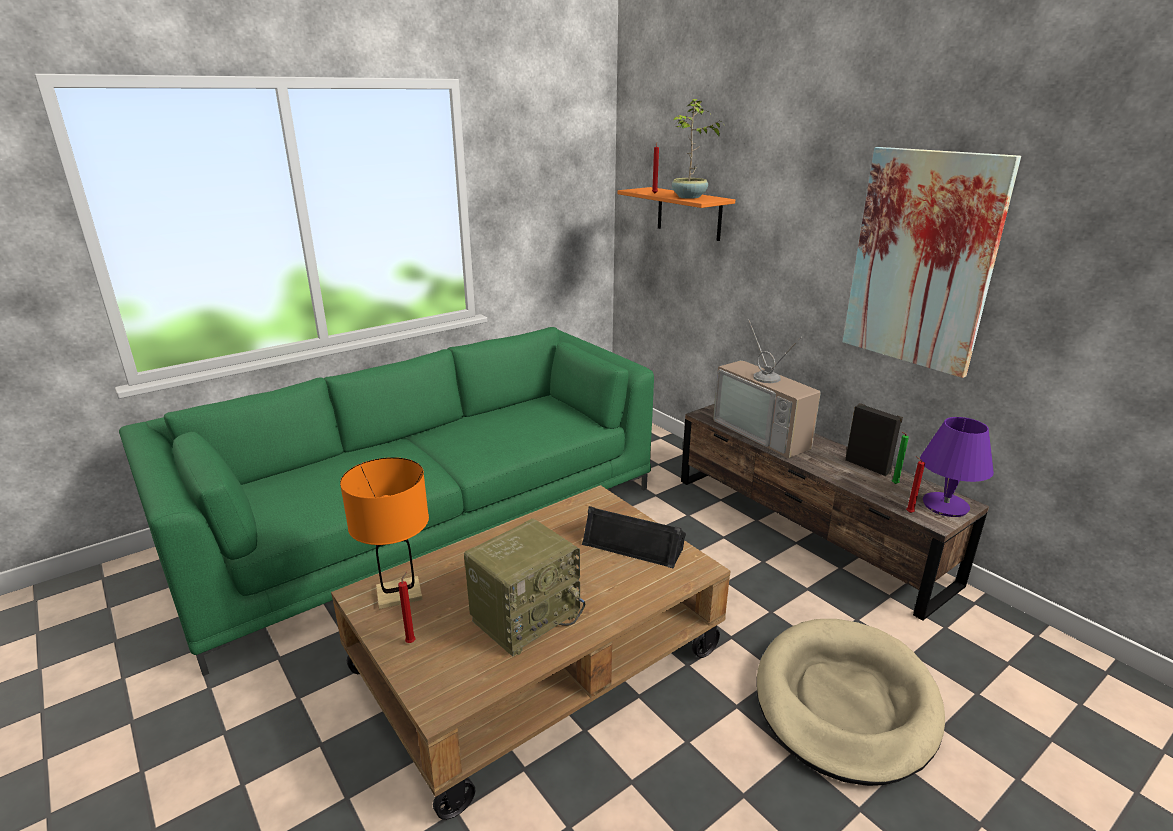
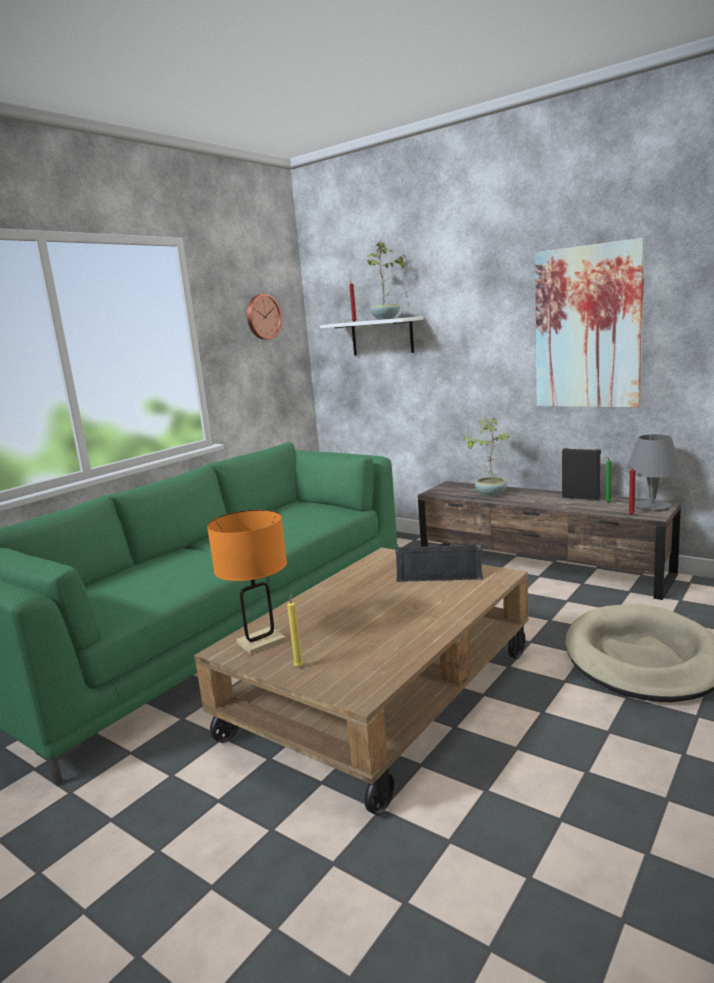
camera: 15 degrees left, 10 degrees down
red candle [398,572,416,643] -> yellow candle [287,593,303,667]
radio [464,519,585,657] -> none
orange shelf [618,187,735,241] -> white shelf [320,316,423,355]
television [713,319,821,458] -> potted plant [463,417,510,497]
purple table lamp [920,417,994,517] -> grey table lamp [626,434,683,512]
none -> wall clock [247,294,282,340]

